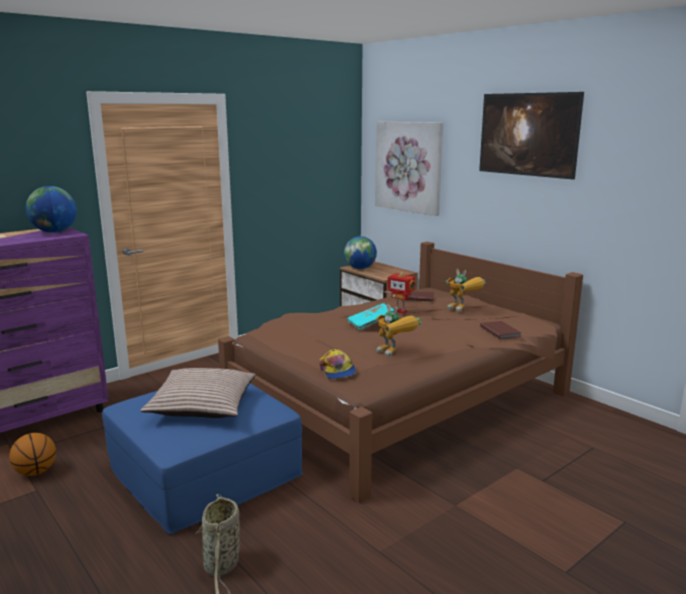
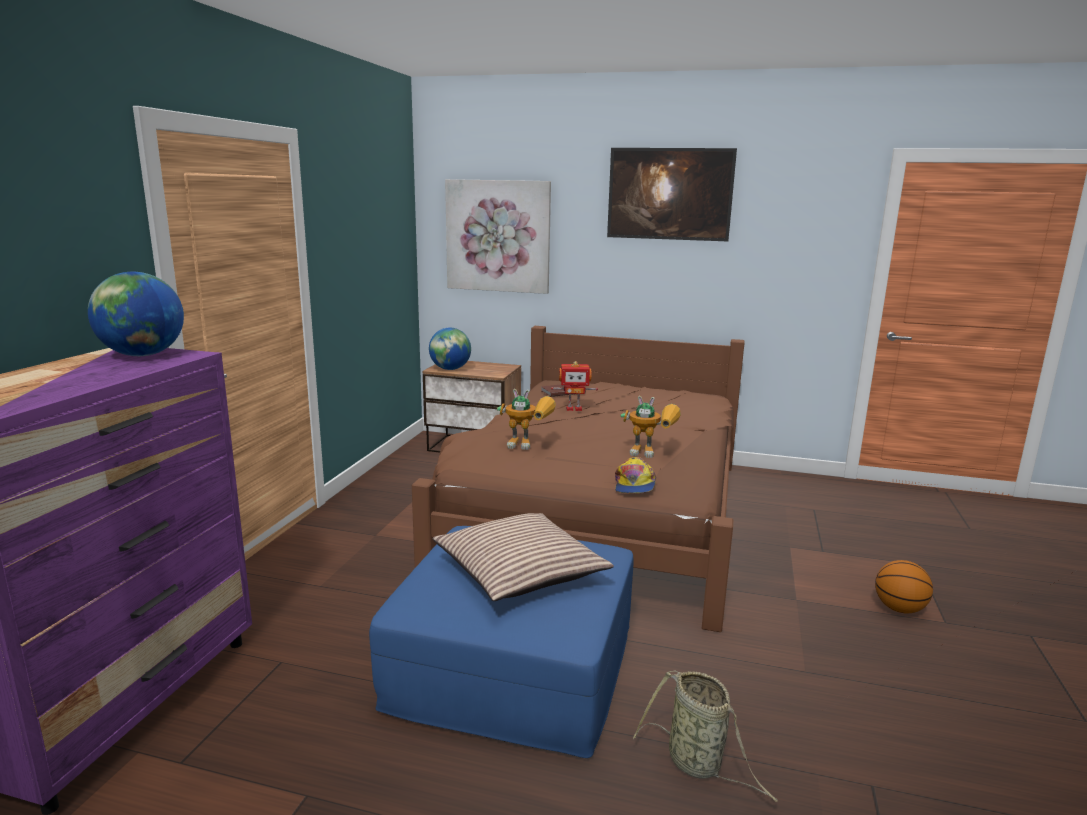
camera: 35 degrees left, 0 degrees up
basketball [9,433,56,476] -> basketball moved to [875,560,933,613]
cap [319,349,356,379] -> cap turned 60 degrees clockwise [615,457,656,493]
turquoise book [347,303,394,331] -> none
toy robot [446,269,486,312] -> toy robot moved to [497,389,556,450]
brown book [480,321,521,339] -> none

